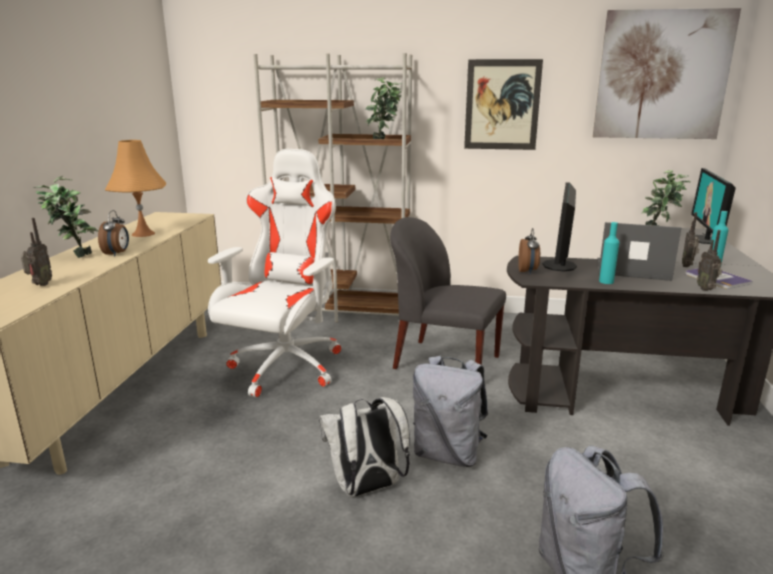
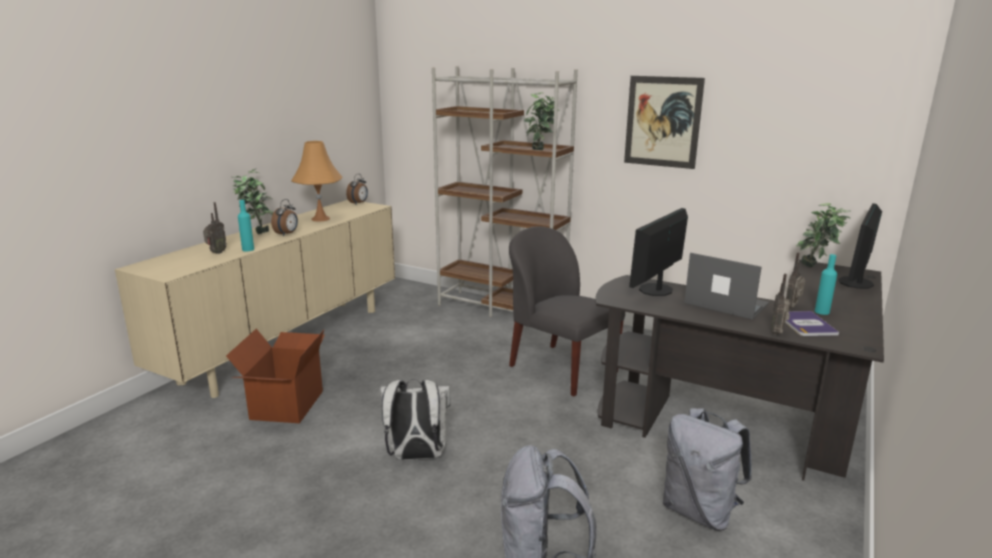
camera: 20 degrees right, 0 degrees up
white office chair [208,149,342,397] -> none
grey backpack [413,355,488,467] -> grey backpack moved to [663,408,752,531]
alarm clock [518,228,540,274] -> alarm clock moved to [346,174,368,204]
picture [593,8,741,139] -> none
turquoise bottle [599,222,620,284] -> turquoise bottle moved to [238,200,254,251]
none -> cardboard box [226,329,325,423]

